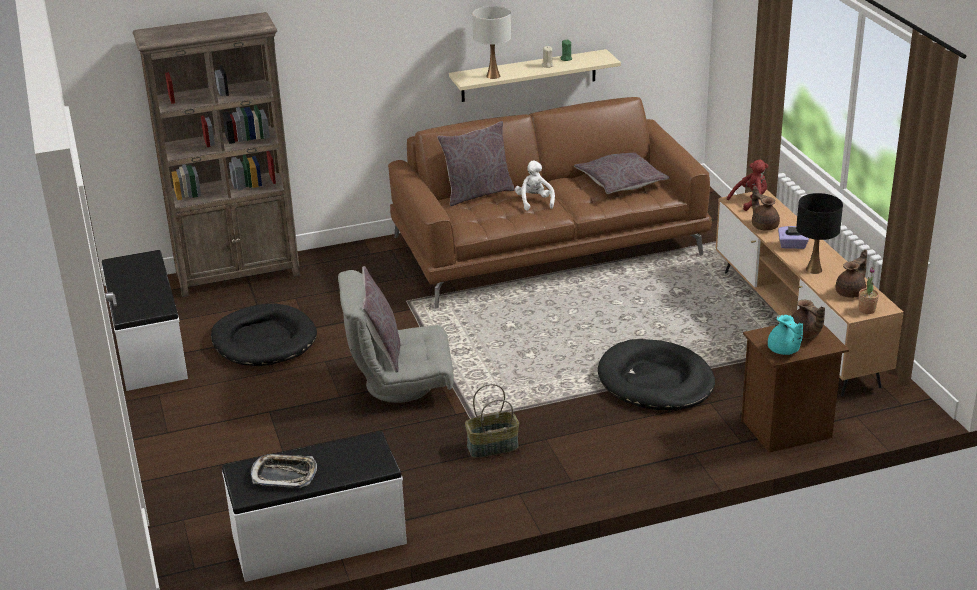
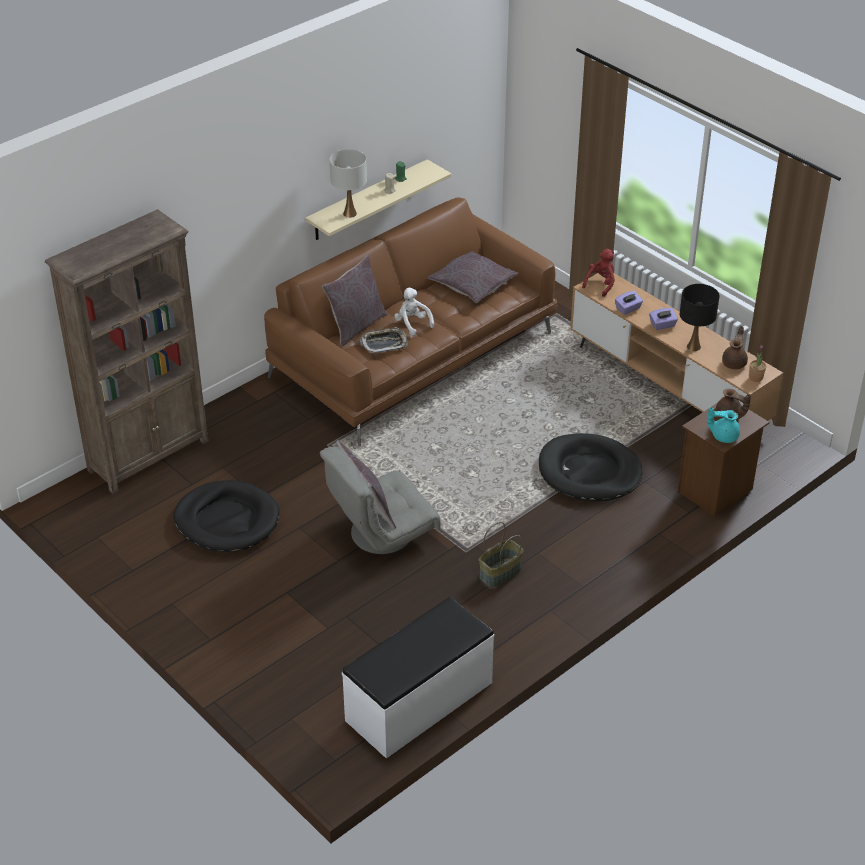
camera: 25 degrees left, 10 degrees up
white bench [102,250,188,391] -> none
tray [251,454,317,488] -> tray moved to [360,327,408,353]
brown teapot [752,186,780,231] -> purple tissue box [615,291,643,315]
turquoise teapot [768,315,803,355] -> turquoise teapot turned 150 degrees clockwise [707,406,740,443]

